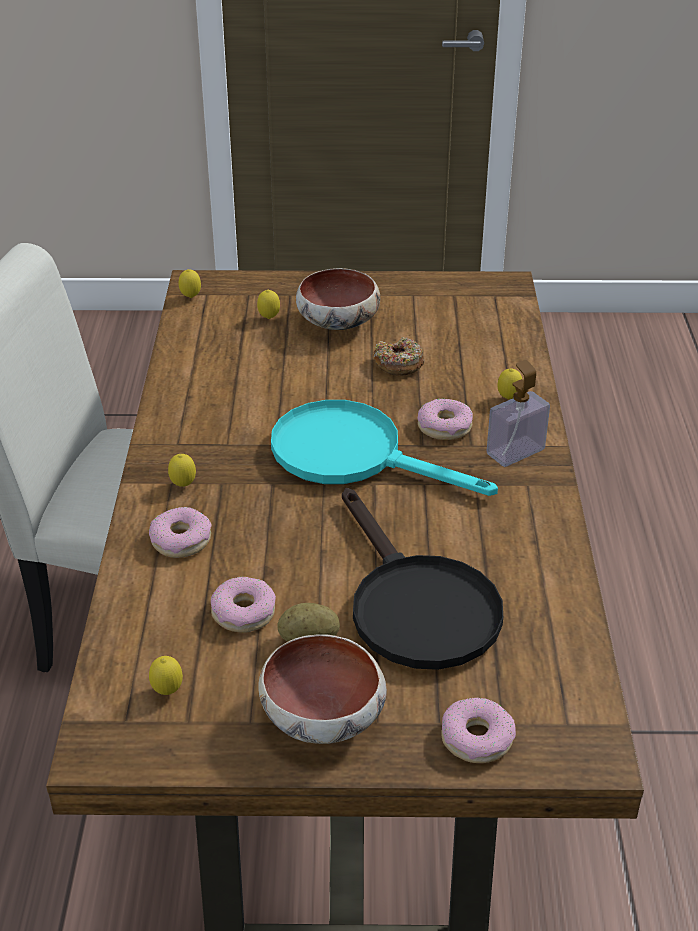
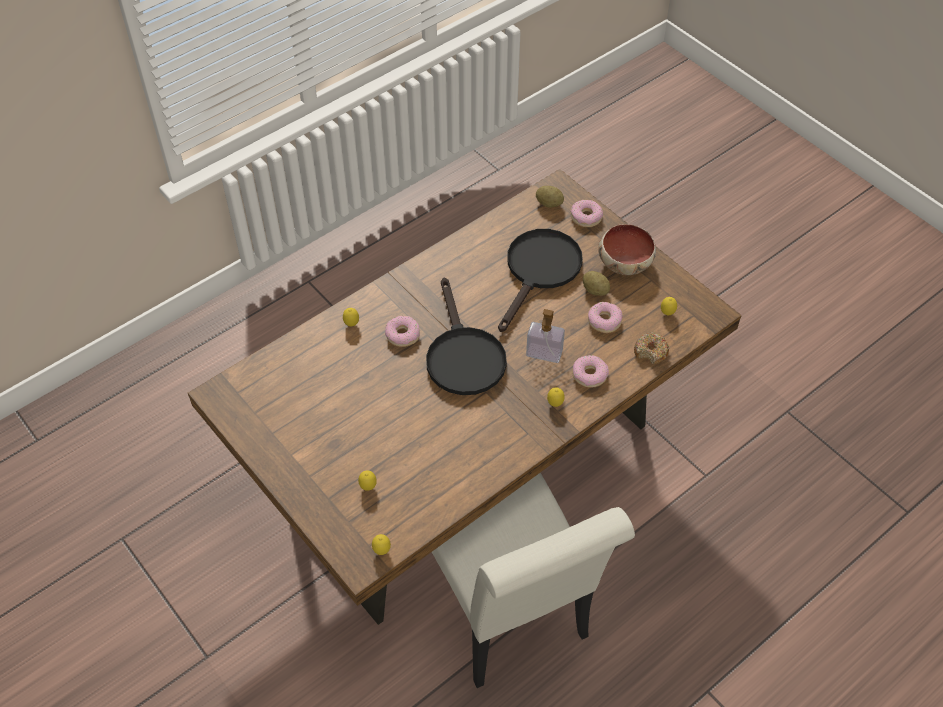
camera: 130 degrees left, 15 degrees up
turquoise frying pan [271,400,498,496] -> black frying pan [426,278,507,395]
bowl [296,268,380,330] -> none
donut [373,337,425,376] -> donut moved to [634,332,670,364]
soap dispenser [487,360,550,467] -> soap dispenser moved to [526,309,565,363]
none -> potato [536,186,564,208]

